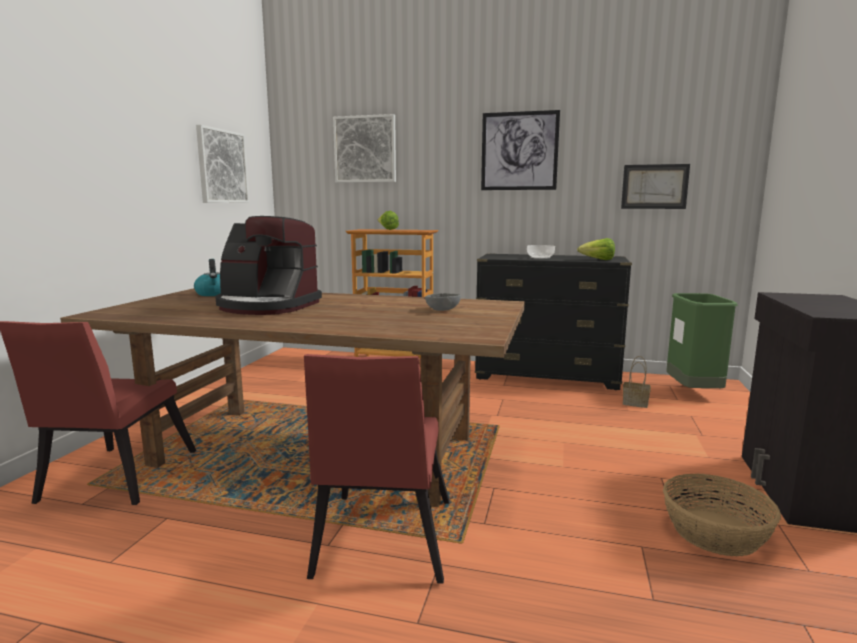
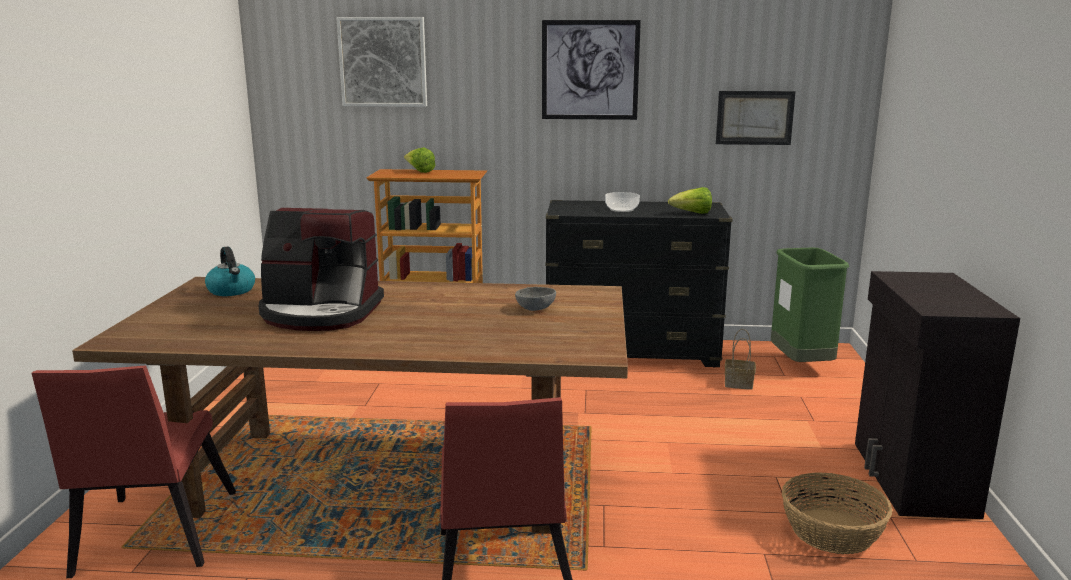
camera: 10 degrees left, 5 degrees up
picture [196,125,249,203] -> none

